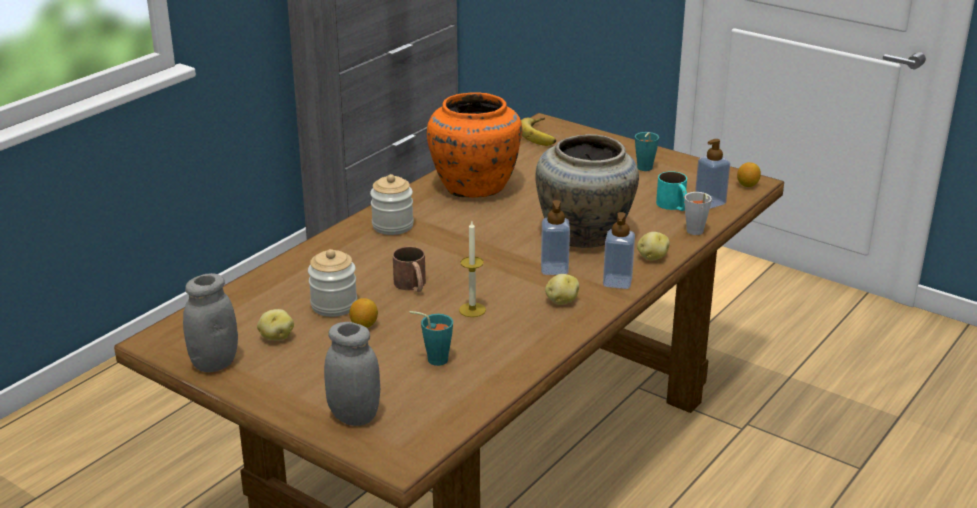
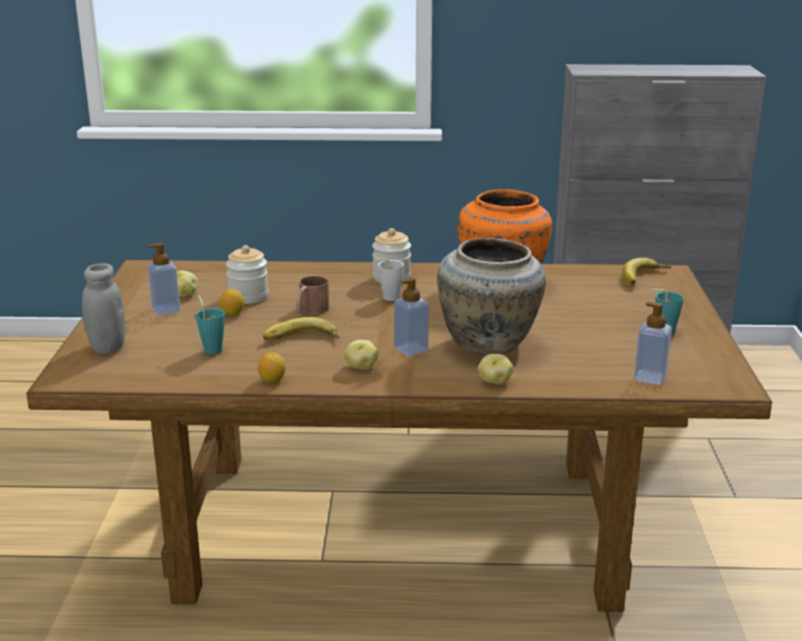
camera: 55 degrees right, 5 degrees down
grey jar [183,273,238,372] -> none
candle [459,221,486,317] -> banana [263,317,339,341]
soap dispenser [603,212,635,289] -> soap dispenser moved to [147,243,180,315]
turquoise mug [656,171,687,211] -> none
grey cup [684,192,712,235] -> grey cup moved to [375,258,404,301]
lemon [737,162,761,187] -> lemon moved to [258,352,286,382]

